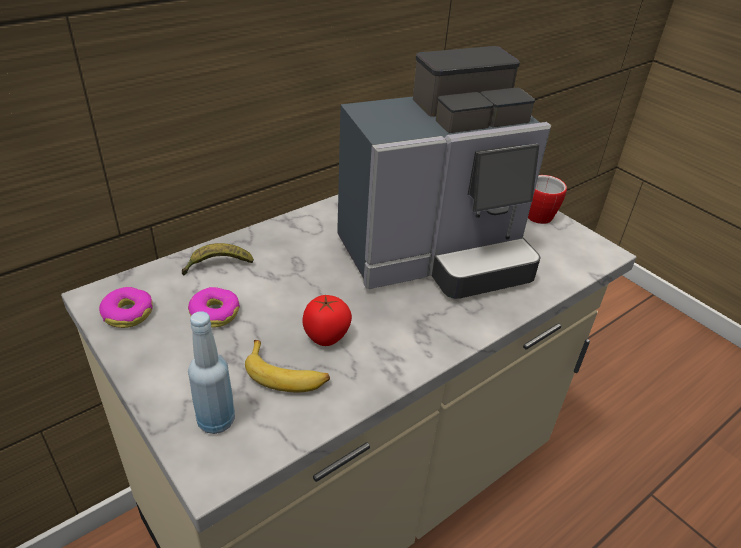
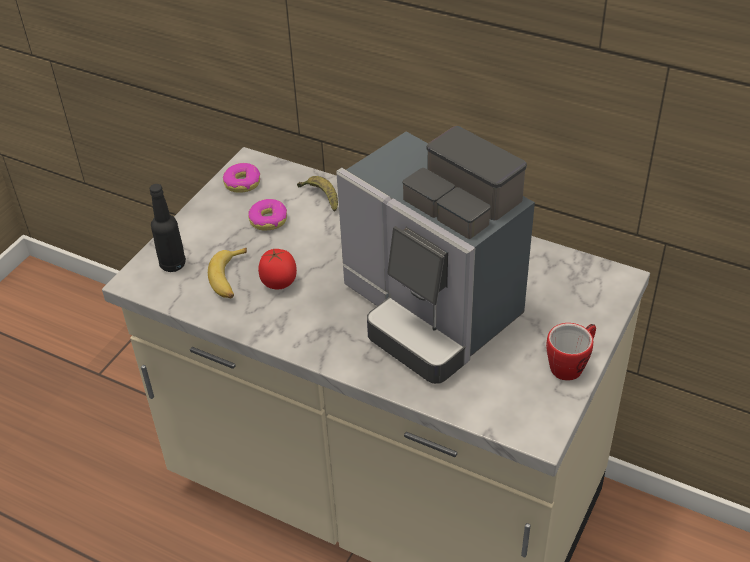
camera: 70 degrees right, 5 degrees up
blue bottle [188,311,235,434] -> black bottle [150,184,186,272]

